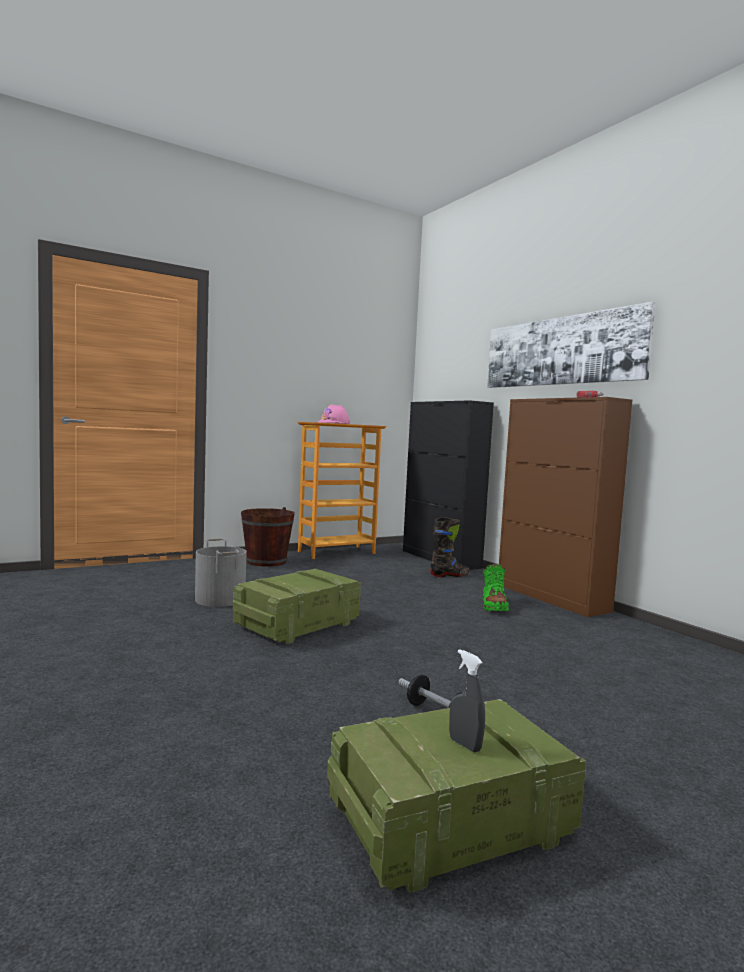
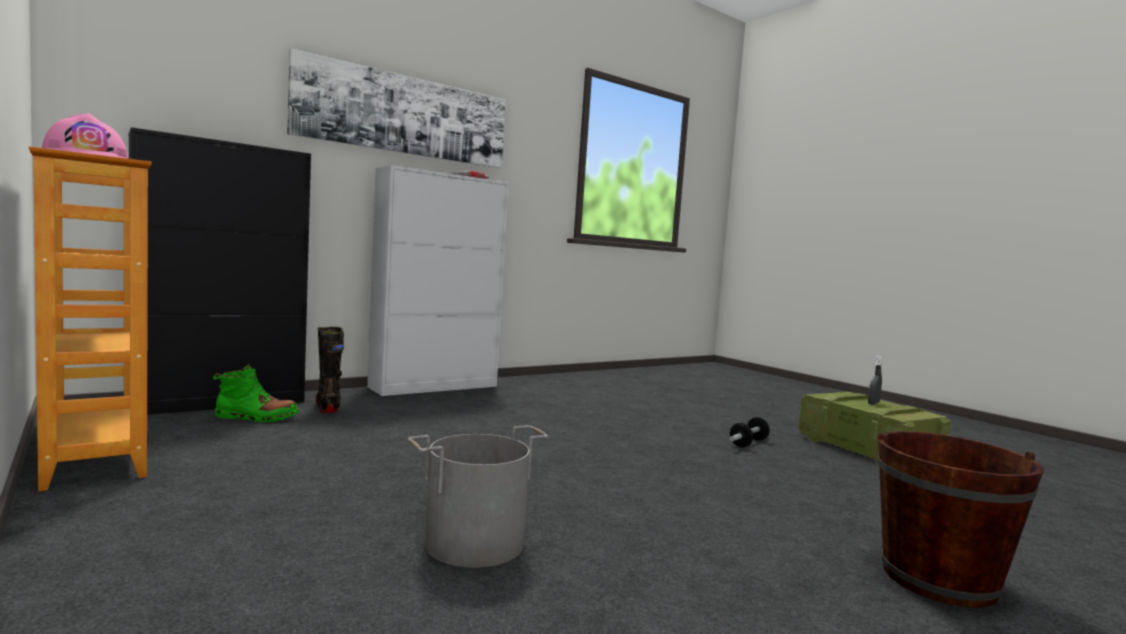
camera: 95 degrees left, 0 degrees up
crate [233,569,361,644] -> none
brown bucket [241,507,295,567] -> brown bucket moved to [878,431,1044,608]
green boot [483,564,509,611] -> green boot moved to [213,364,299,422]
brown cabinet [499,397,632,617] -> white cabinet [367,165,509,396]

